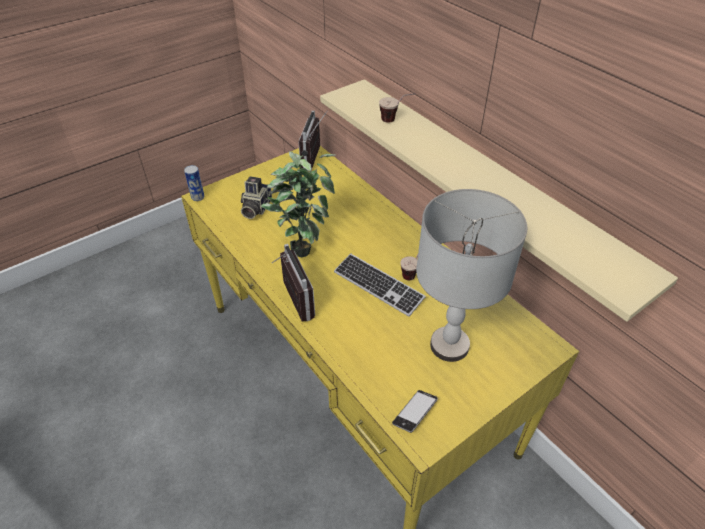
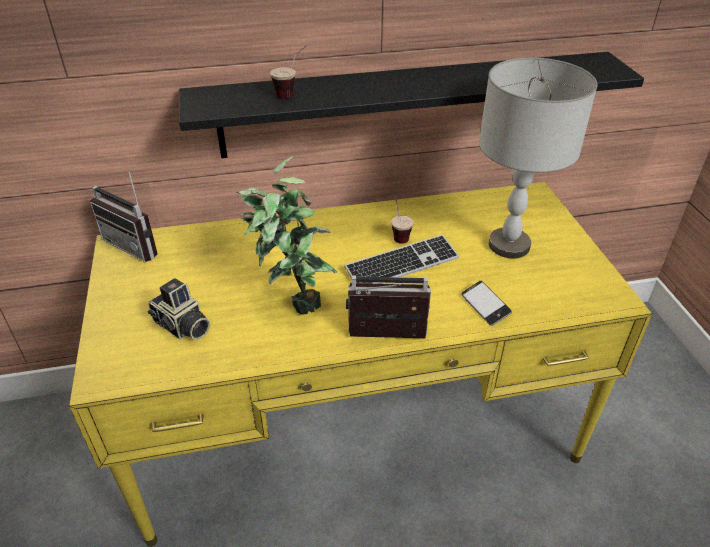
camera: 65 degrees left, 5 degrees down
can [184,165,204,201] -> none
beige shelf [320,79,678,322] -> black shelf [179,52,644,158]
phone [392,390,438,433] -> phone moved to [461,281,512,326]

